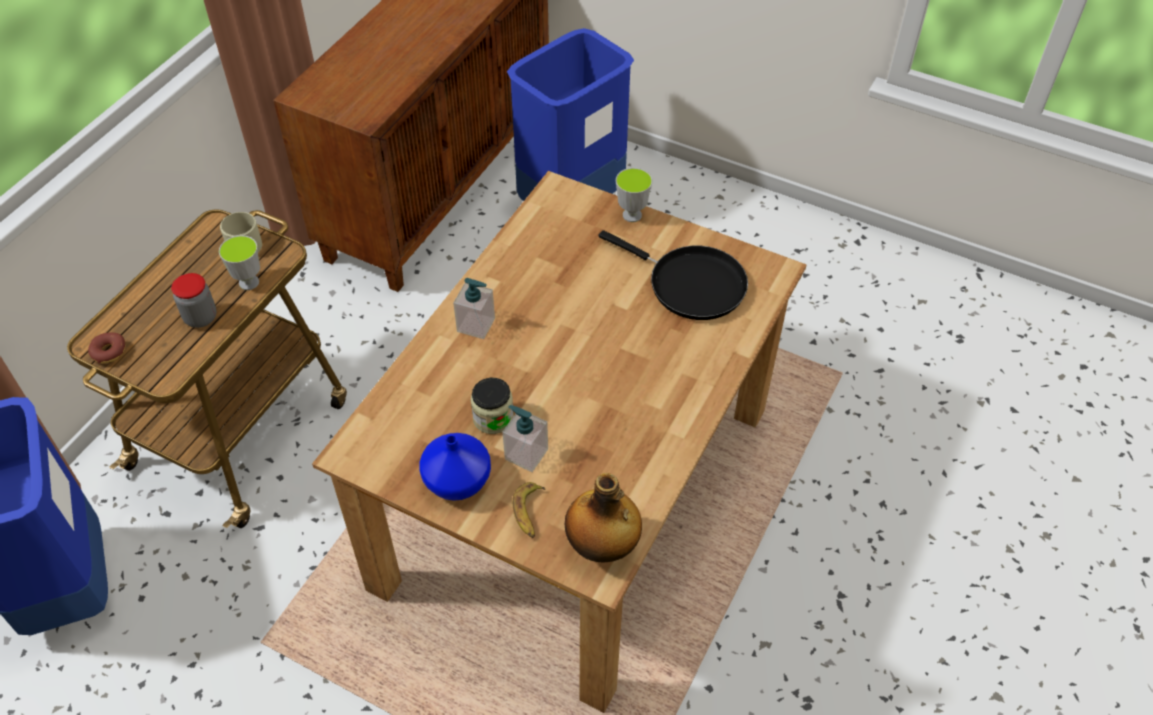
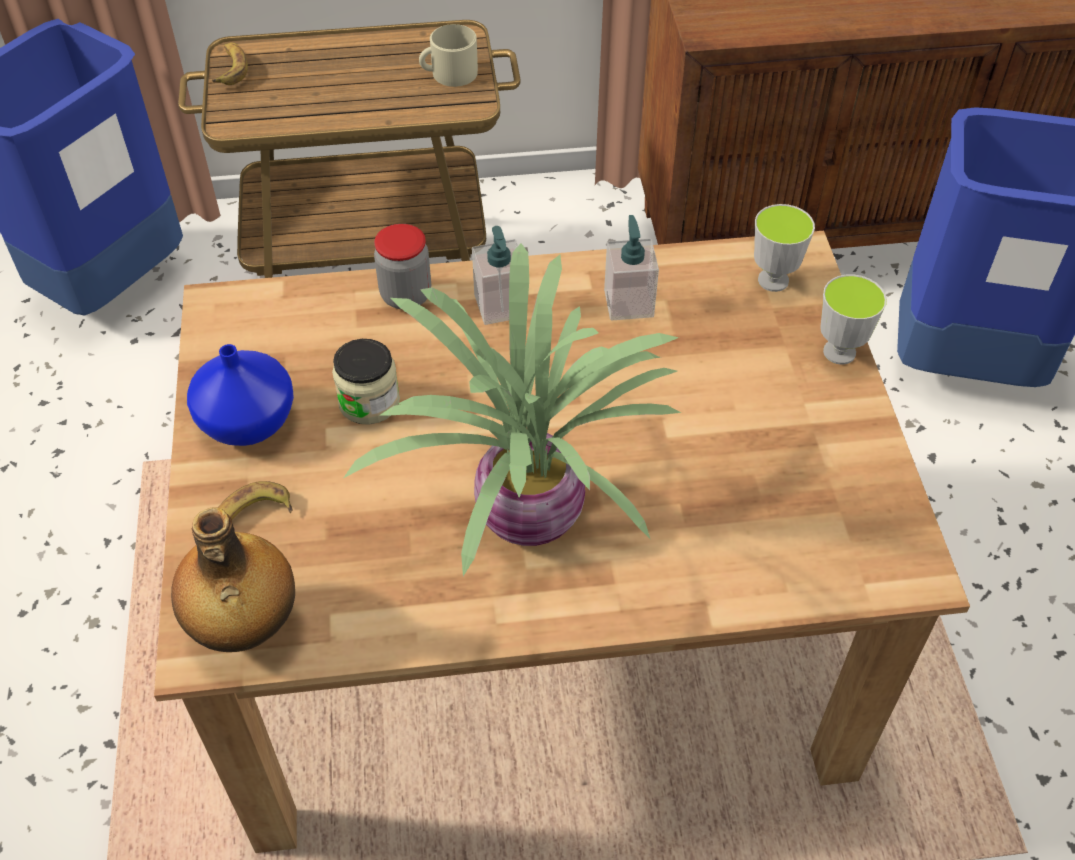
camera: 55 degrees right, 0 degrees up
donut [88,332,126,364] -> banana [212,42,248,85]
jar [171,273,217,328] -> jar moved to [374,224,431,309]
cup [219,235,260,290] -> cup moved to [754,204,815,292]
soap dispenser [502,405,548,472] -> soap dispenser moved to [604,215,659,321]
black frying pan [599,230,748,320] -> none
none -> potted plant [344,243,681,576]

